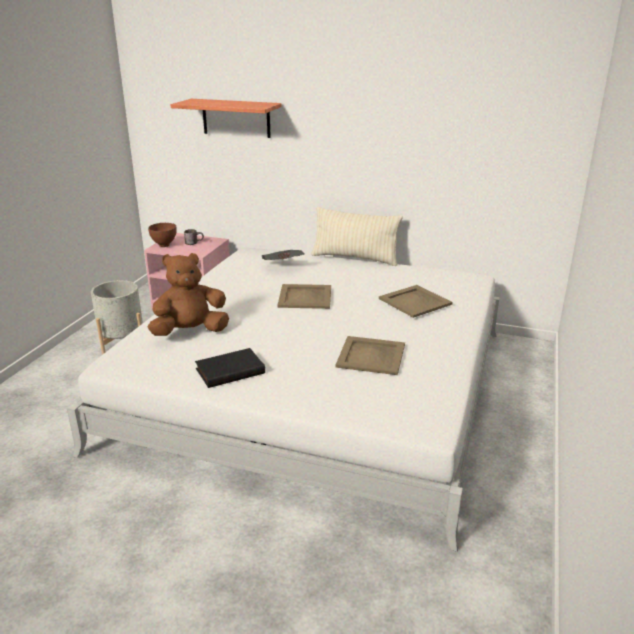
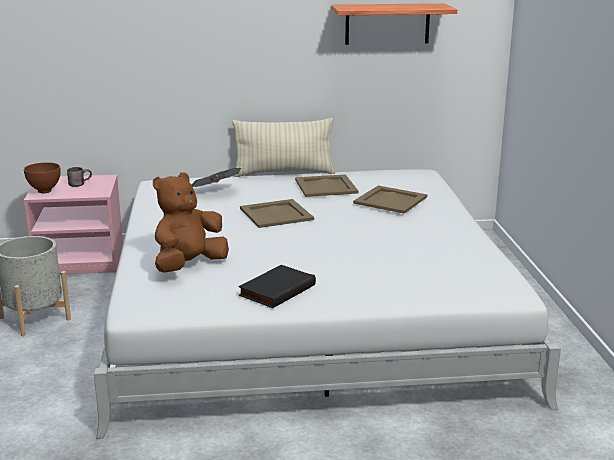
camera: 25 degrees left, 5 degrees down
shelf [170,99,281,138] -> shelf moved to [331,3,457,45]
beige tray [335,336,405,375] -> beige tray moved to [295,174,358,197]

